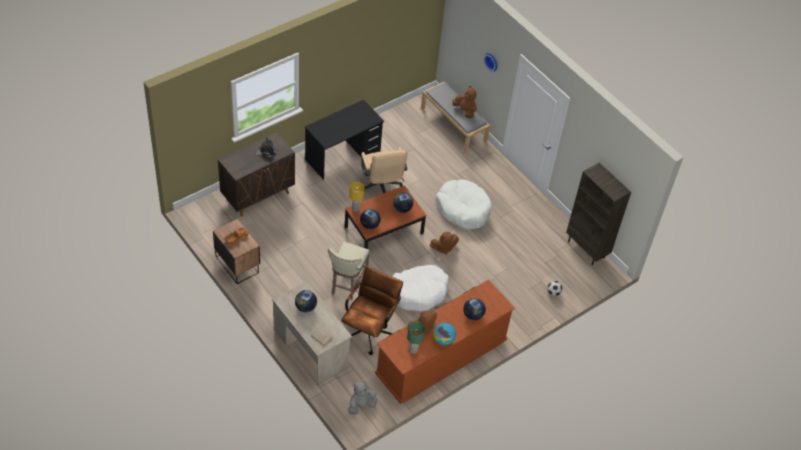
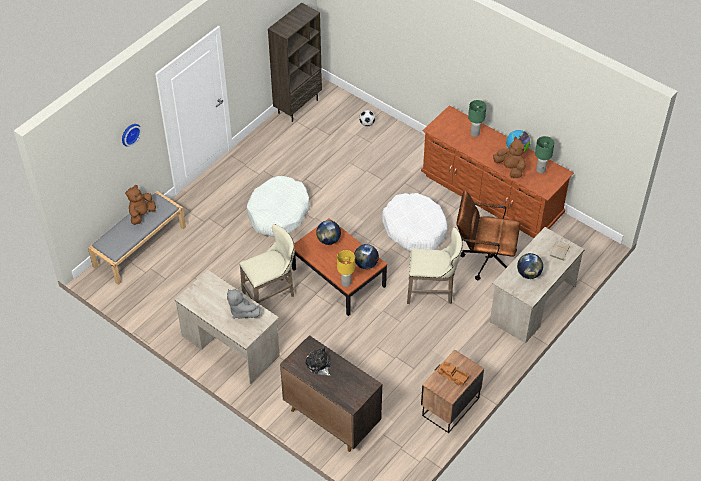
camera: 100 degrees left, 0 degrees up
black desk [305,100,384,180] -> beige desk [174,270,280,384]
grey plush toy [348,381,377,414] -> grey plush toy moved to [227,289,260,319]
beige office chair [361,147,407,194] -> beige stool [239,224,295,304]
brown plush toy [430,232,459,255] -> none
globe [463,298,486,320] -> green table lamp [468,100,486,137]

